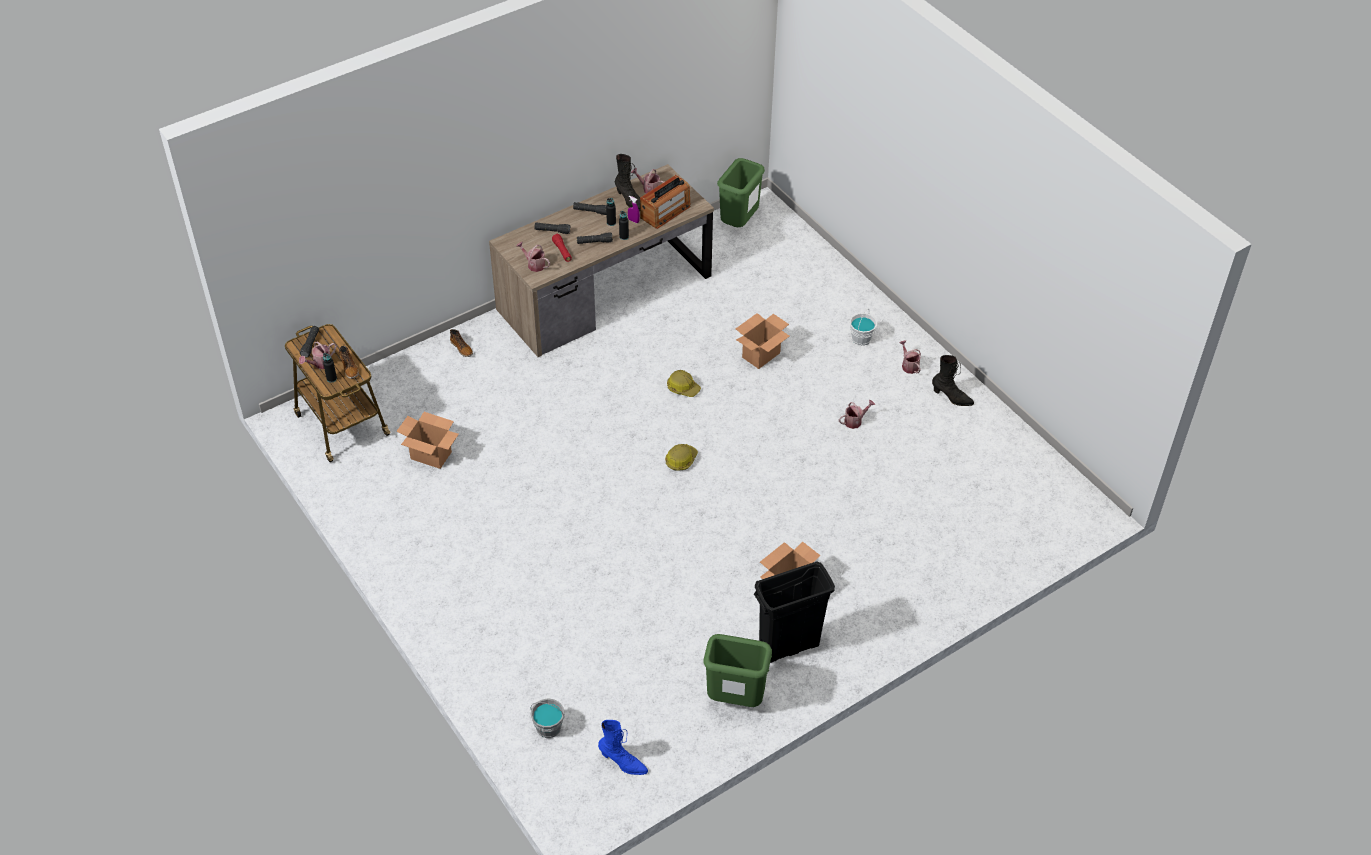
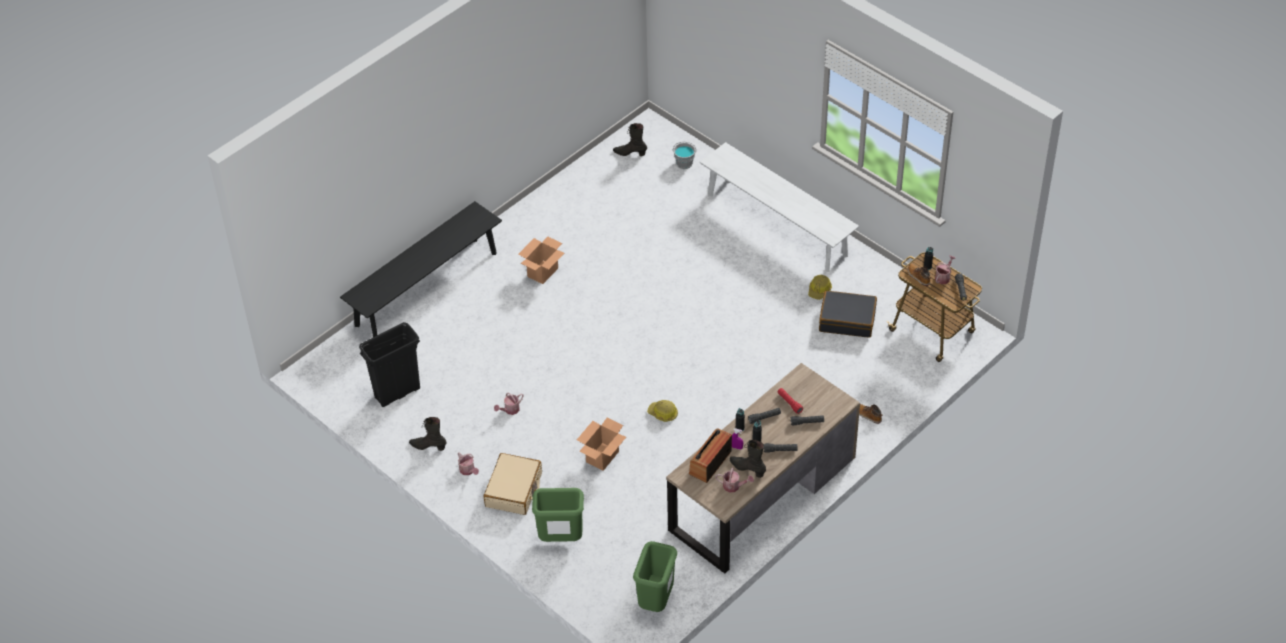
camera: 170 degrees right, 0 degrees up
cardboard box [396,412,459,469] -> black suitcase [819,291,877,338]
watering can [516,242,550,272] -> none
blue boot [598,720,648,775] -> black boot [613,123,647,156]
hard hat [665,444,698,471] -> hard hat moved to [808,275,832,300]
green trash can [703,634,772,707] -> green trash can moved to [532,488,584,542]
black trash can [754,561,835,663] -> black trash can moved to [359,322,420,407]
white bucket [850,309,877,346] -> beige suitcase [484,453,542,515]
none -> black bench [340,201,502,337]
none -> white bench [700,142,859,272]

